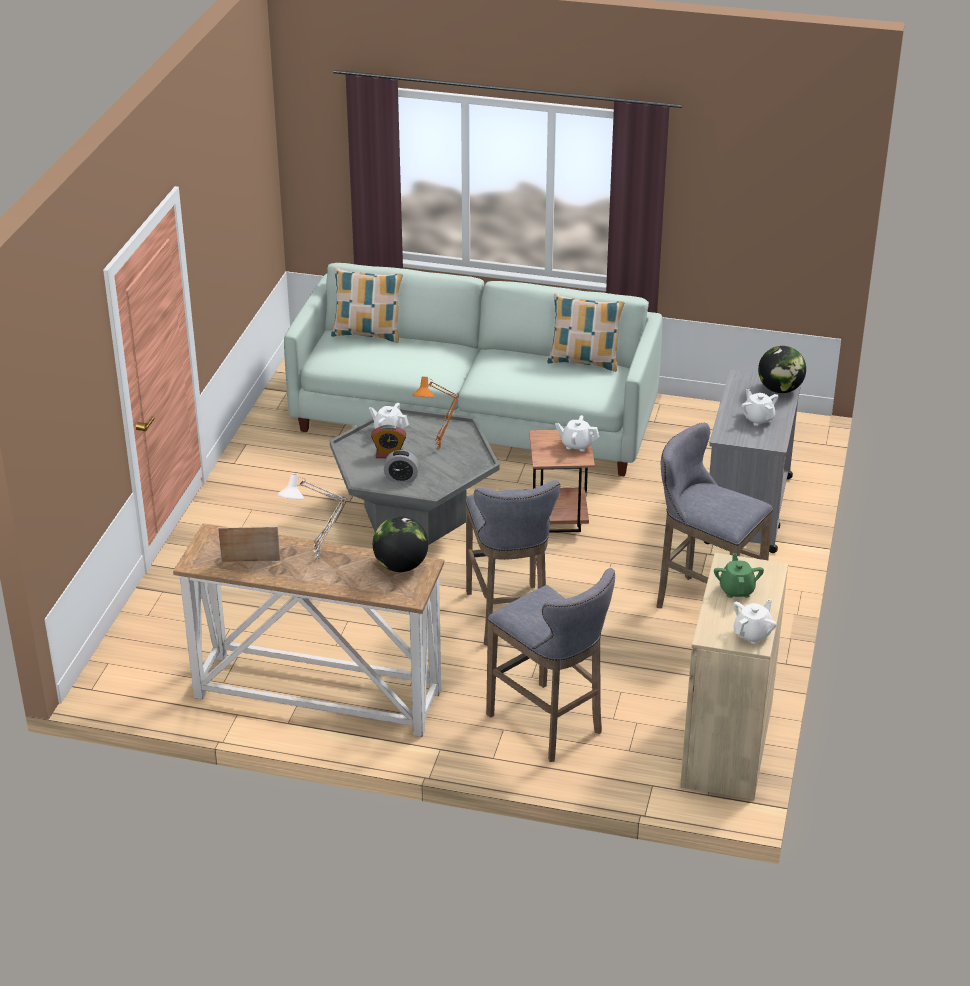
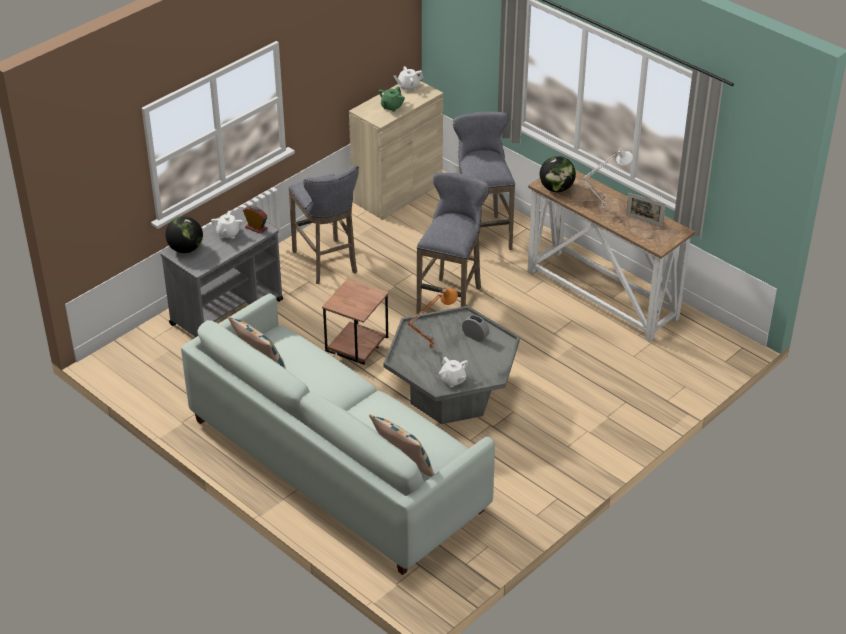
camera: 150 degrees left, 5 degrees up
alarm clock [371,425,406,458] -> alarm clock moved to [243,206,268,234]
white teapot [555,415,599,451] -> none

